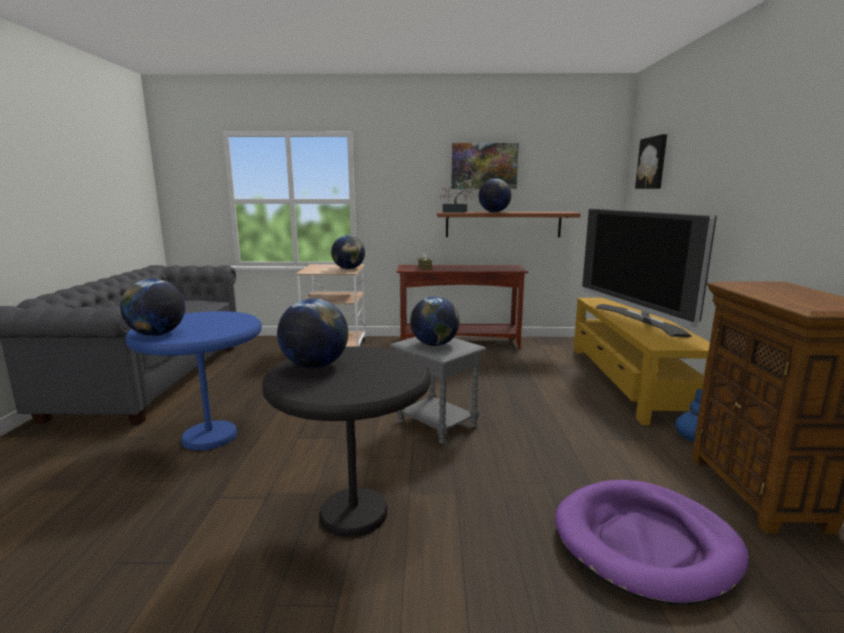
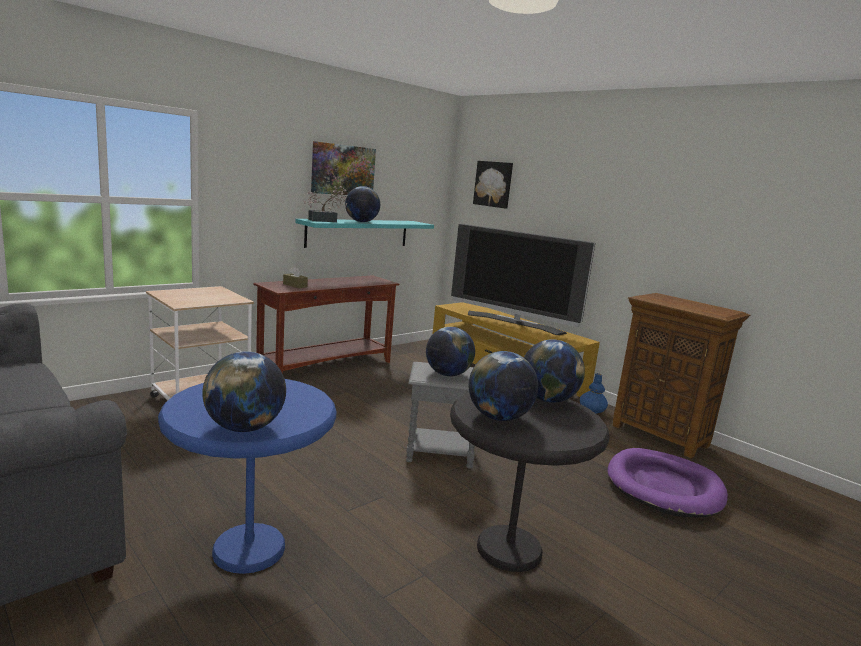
camera: 45 degrees left, 0 degrees up
globe [331,235,365,269] -> globe moved to [524,339,585,403]
brown shelf [437,212,581,237] -> turquoise shelf [295,219,434,248]

